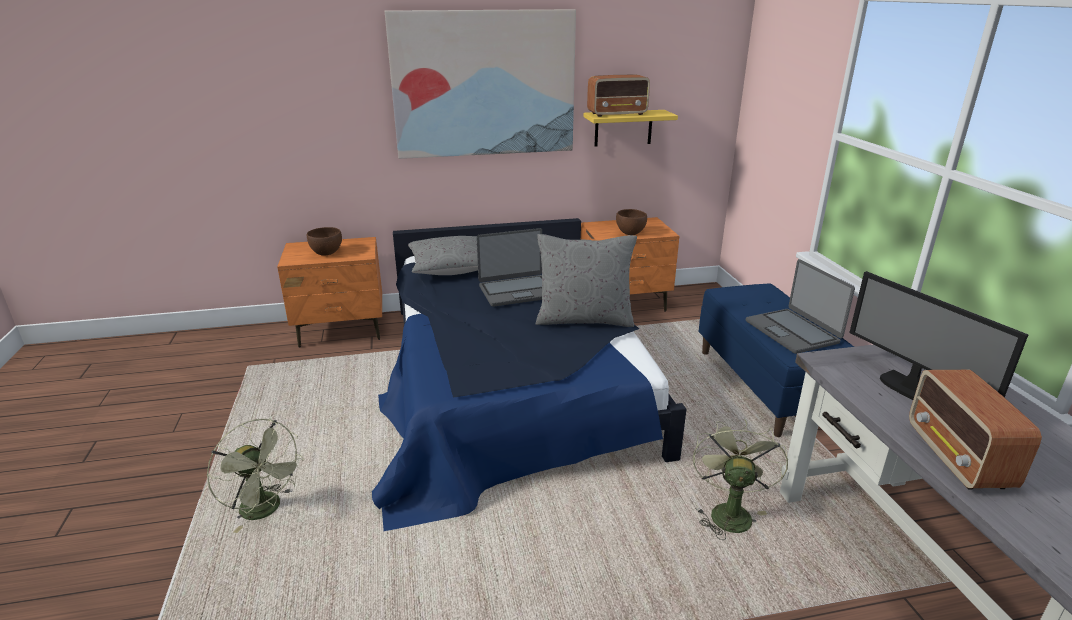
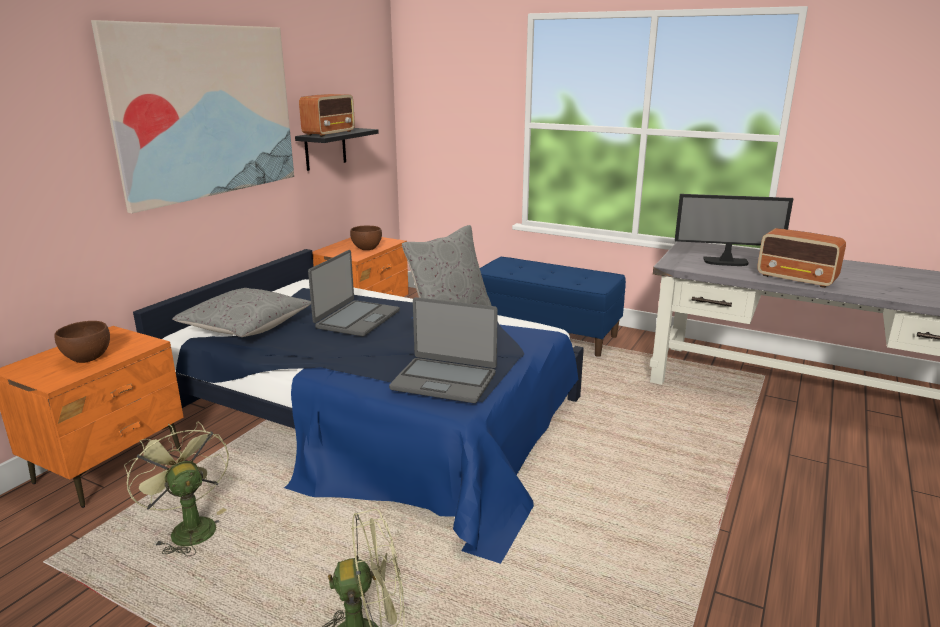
camera: 50 degrees left, 5 degrees down
yellow shelf [584,110,678,147] -> black shelf [295,128,379,171]
green fan [693,419,788,540] -> green fan moved to [124,422,229,556]
laptop [746,259,855,354] -> laptop moved to [389,297,498,403]

